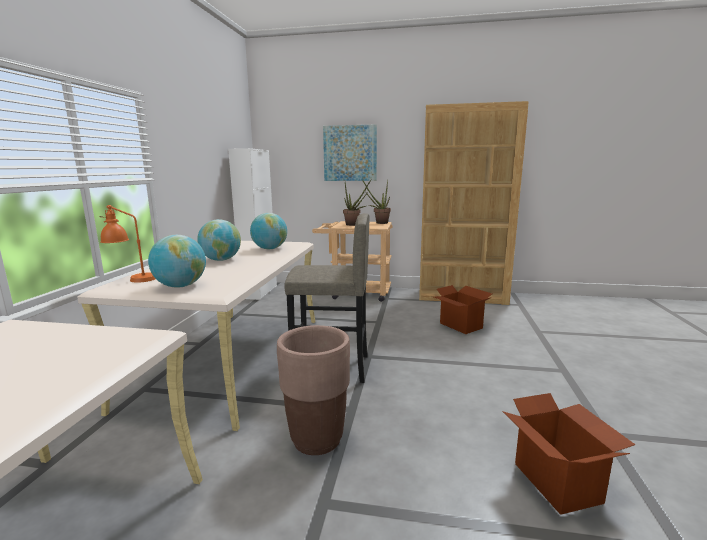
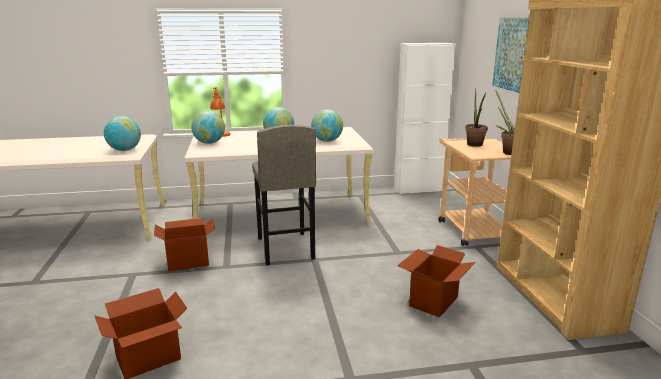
camera: 70 degrees right, 5 degrees up
brown planter [277,325,350,455] -> cardboard box [154,218,215,271]
none -> globe [104,116,141,151]

